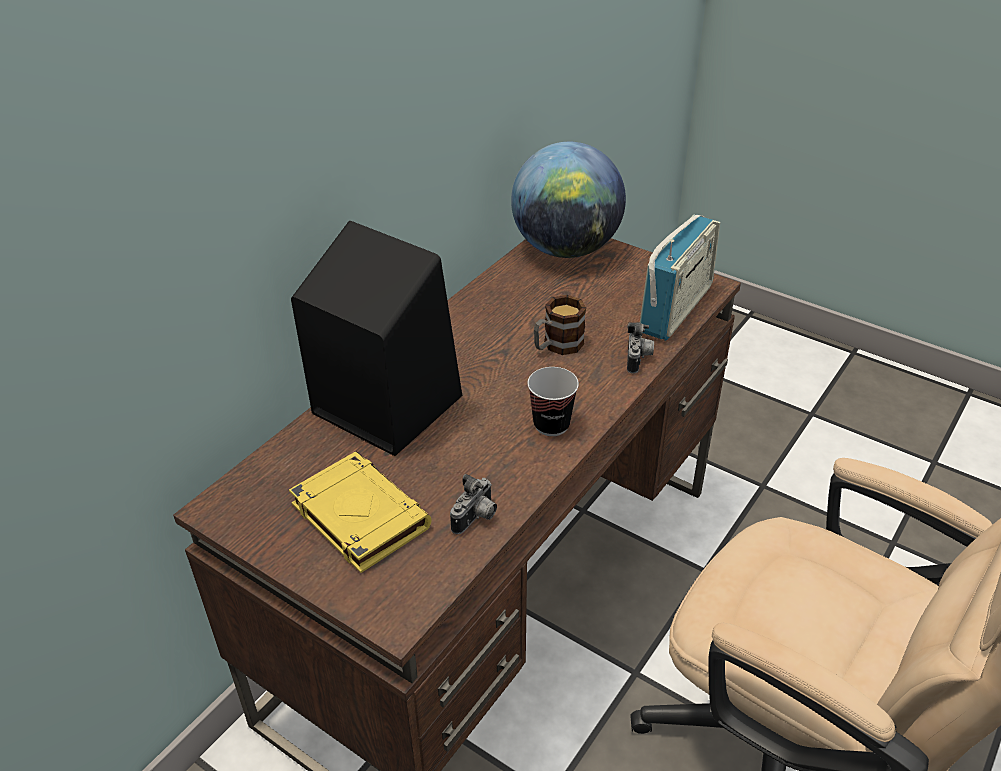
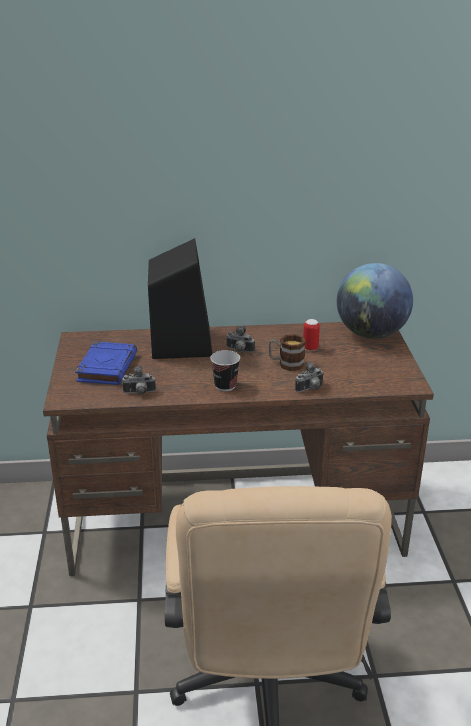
camera: 50 degrees right, 10 degrees down
yellow book [289,451,432,573] -> blue book [75,341,137,385]
radio [640,215,720,341] -> none
none -> camera [226,326,255,353]
none -> can [303,319,320,351]

